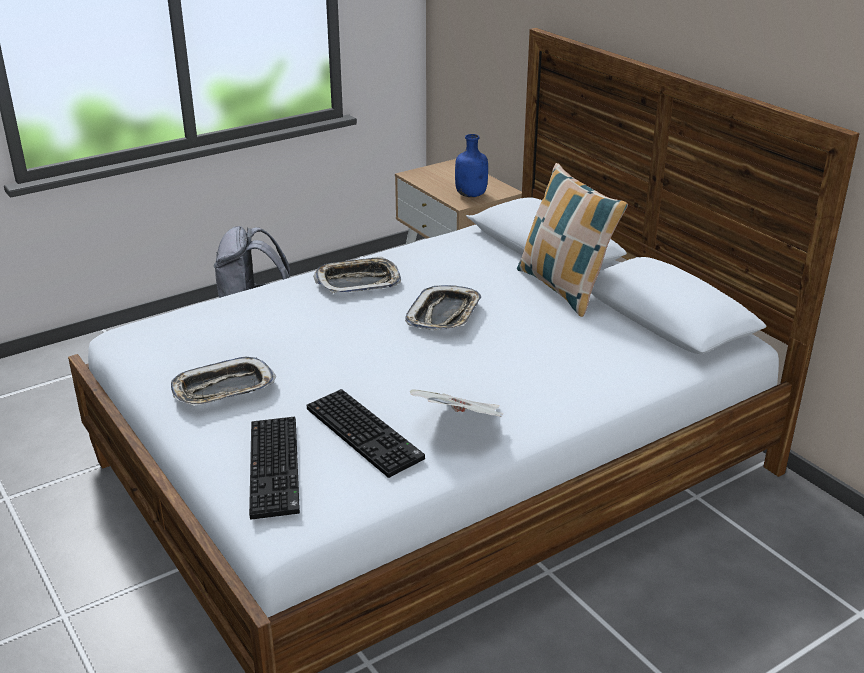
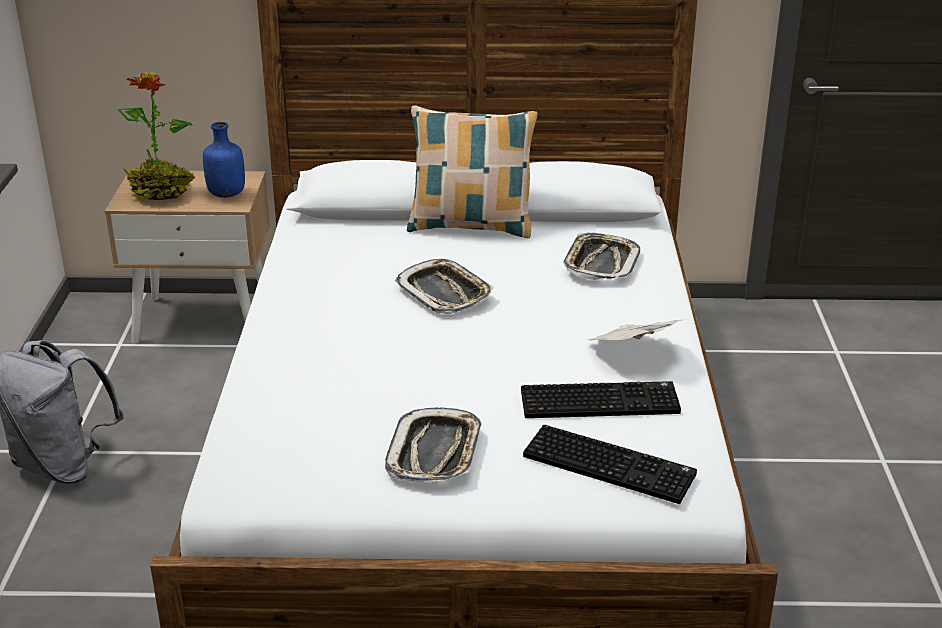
camera: 55 degrees left, 0 degrees up
tray [313,256,401,294] -> tray moved to [563,233,640,280]
none -> potted plant [118,72,195,202]

